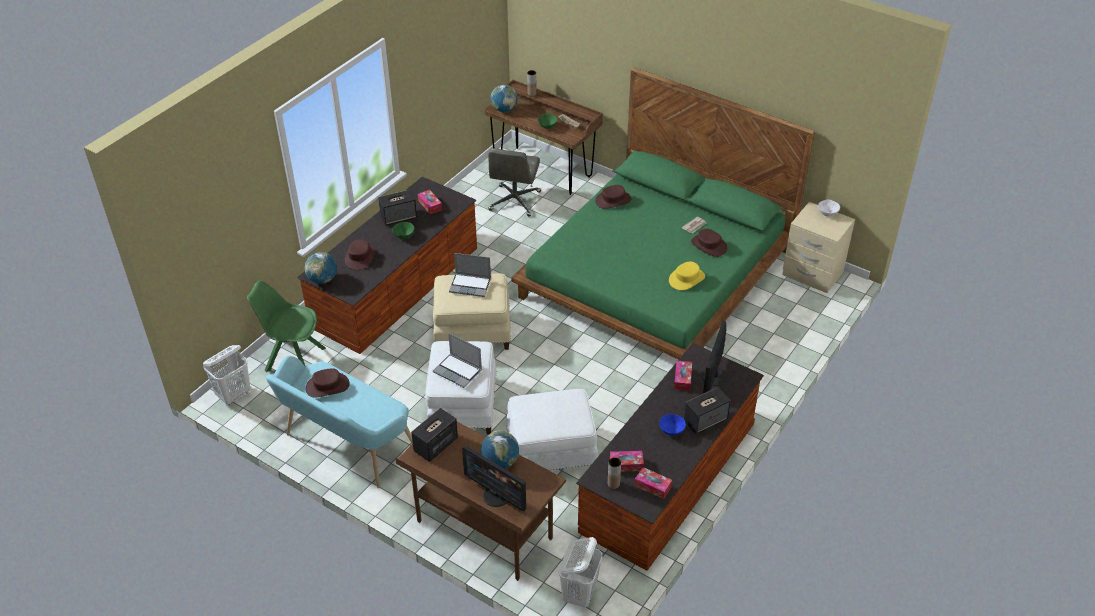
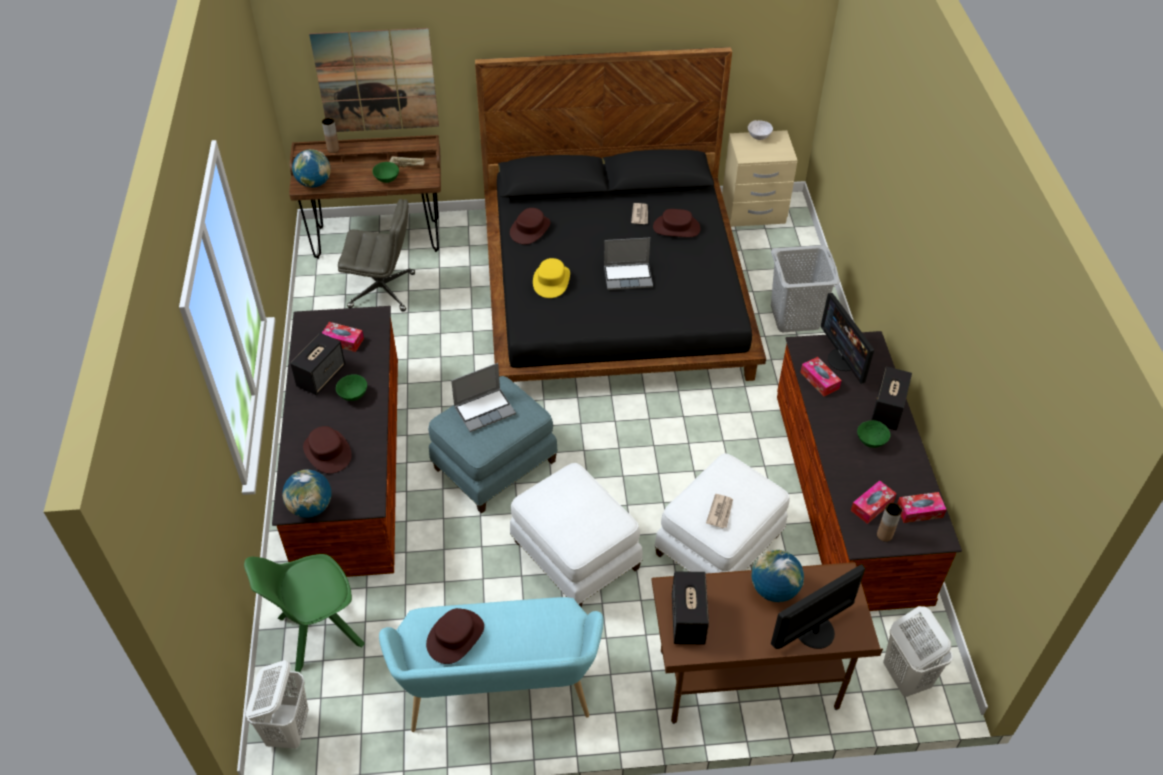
camera: 40 degrees left, 5 degrees up
beige ottoman [433,273,511,350] -> blue ottoman [428,376,558,514]
laptop [433,333,482,388] -> laptop moved to [604,237,653,290]
monitor [462,445,527,512] -> monitor turned 150 degrees clockwise [771,564,865,649]
grey office chair [488,148,541,217] -> grey office chair turned 60 degrees counterclockwise [338,199,415,311]
green bed [512,67,815,360] -> black bed [475,47,766,382]
blue bowl [659,414,686,435] -> green bowl [857,420,891,448]
yellow hat [669,262,705,290] -> yellow hat moved to [533,258,570,298]
none -> picture [309,28,439,132]
none -> newspaper [706,494,733,528]
none -> grey laundry basket [771,245,840,332]

